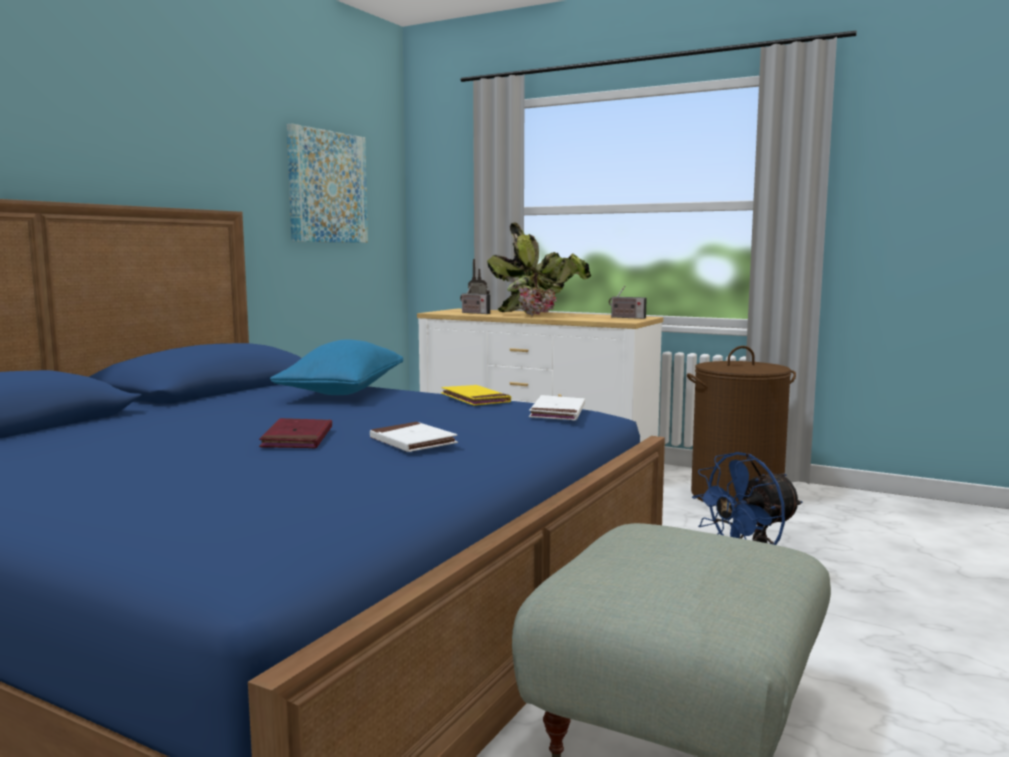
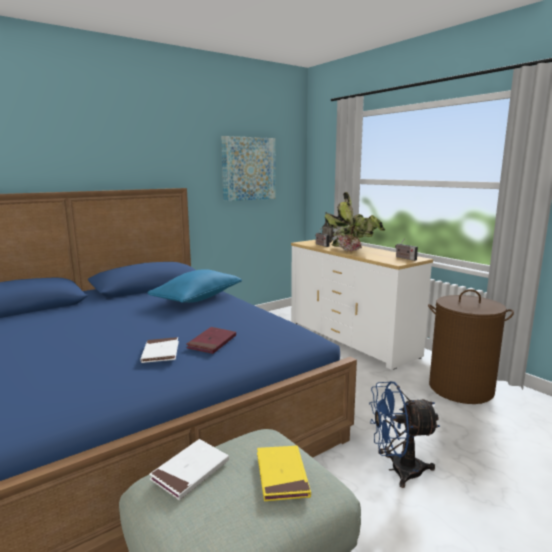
camera: 25 degrees right, 5 degrees up
red book [259,418,332,449] -> red book moved to [186,327,236,354]
yellow book [441,385,511,405] -> yellow book moved to [257,445,311,501]
white book [529,395,585,421] -> white book moved to [149,439,229,500]

